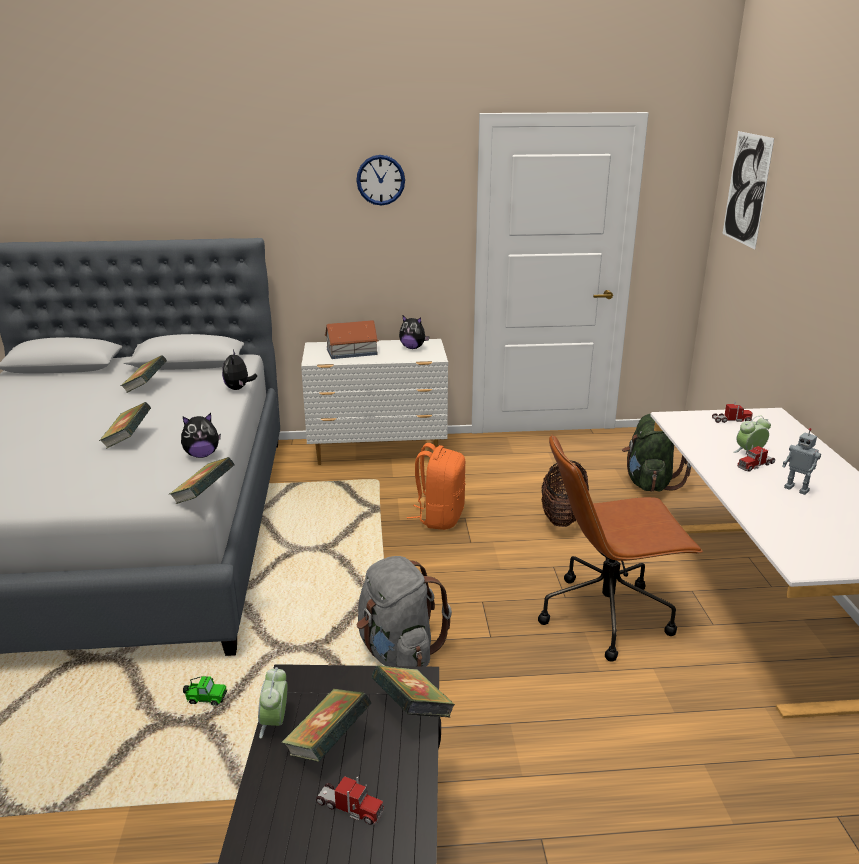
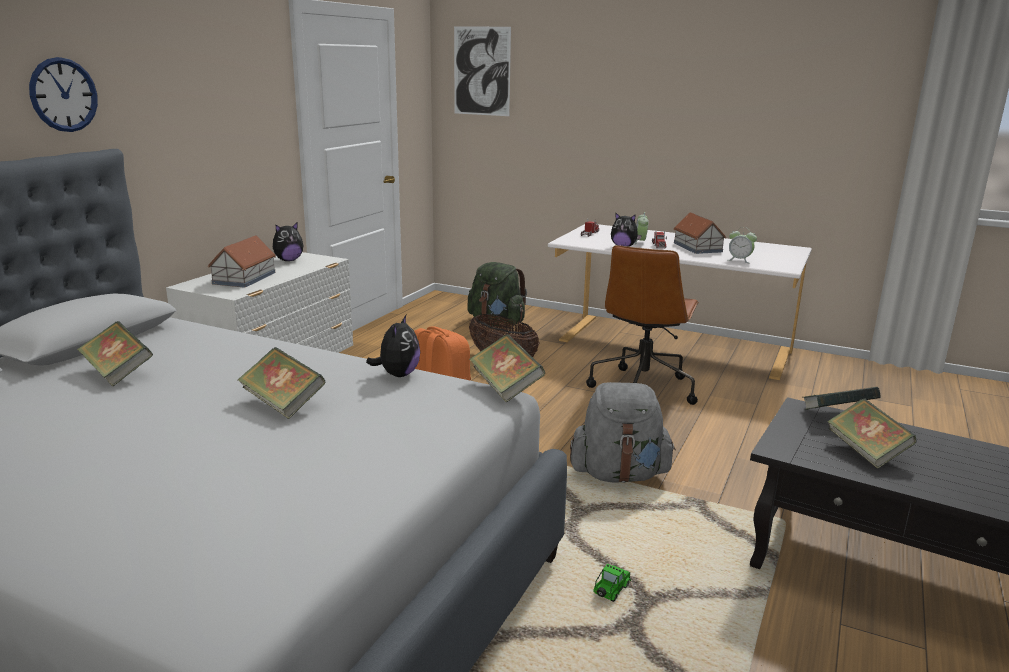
camera: 60 degrees left, 5 degrees down
plush toy [222,350,257,390] -> plush toy moved to [611,213,642,247]
alarm clock [258,667,288,739] -> alarm clock moved to [728,227,757,263]
toy truck [316,776,384,825] -> none
wall clock [356,155,405,206] -> wall clock moved to [29,57,98,132]
toy robot [782,428,821,495] -> toy house [674,212,727,254]

